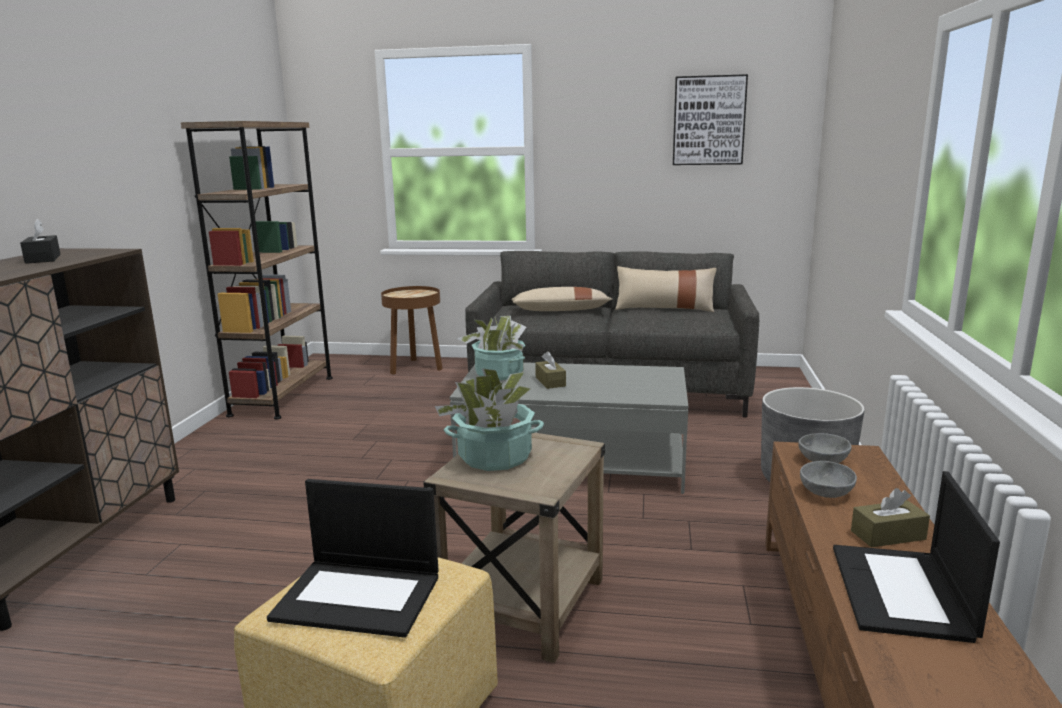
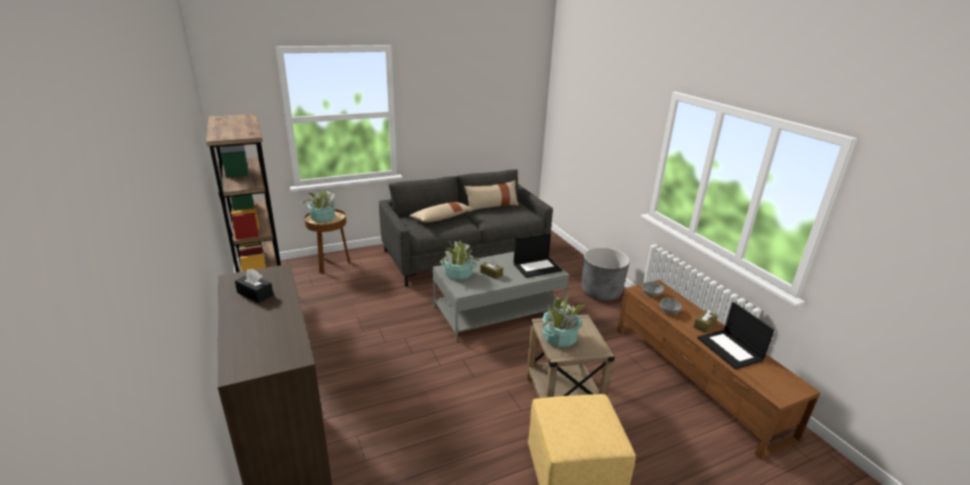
camera: 35 degrees left, 10 degrees up
laptop [267,479,439,638] -> laptop moved to [513,233,562,278]
picture [673,74,748,165] -> none
none -> potted plant [300,189,335,222]

